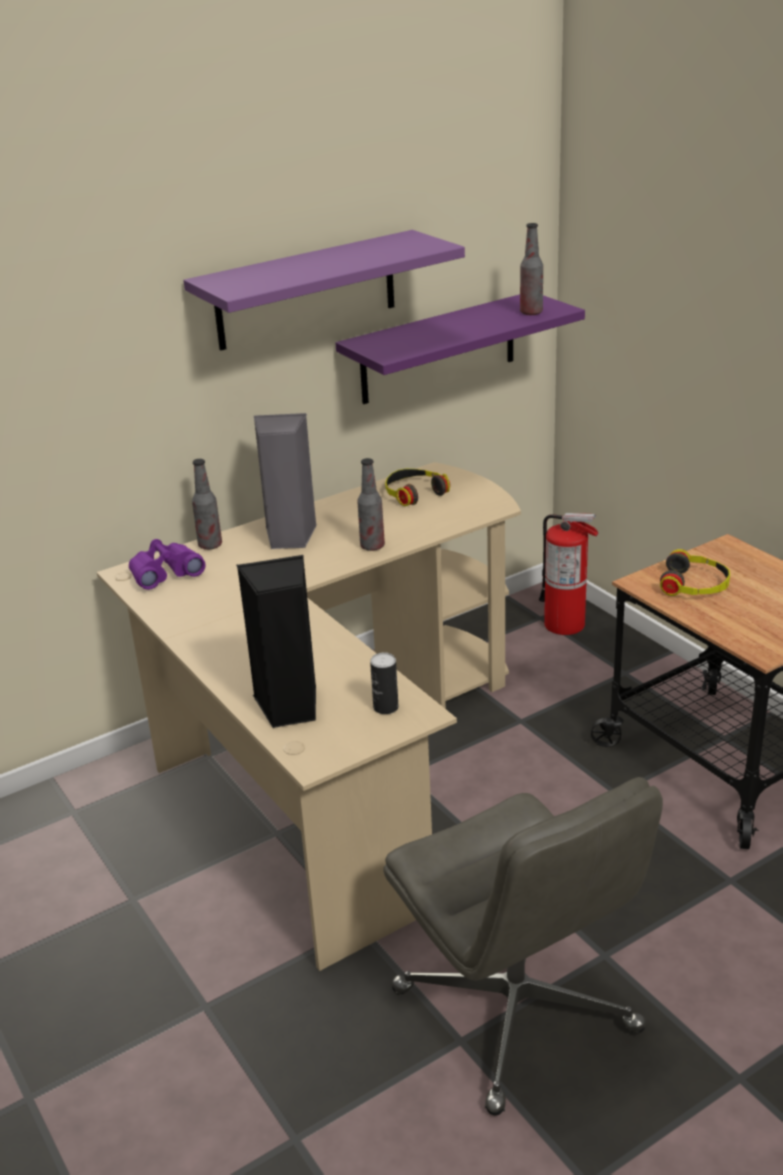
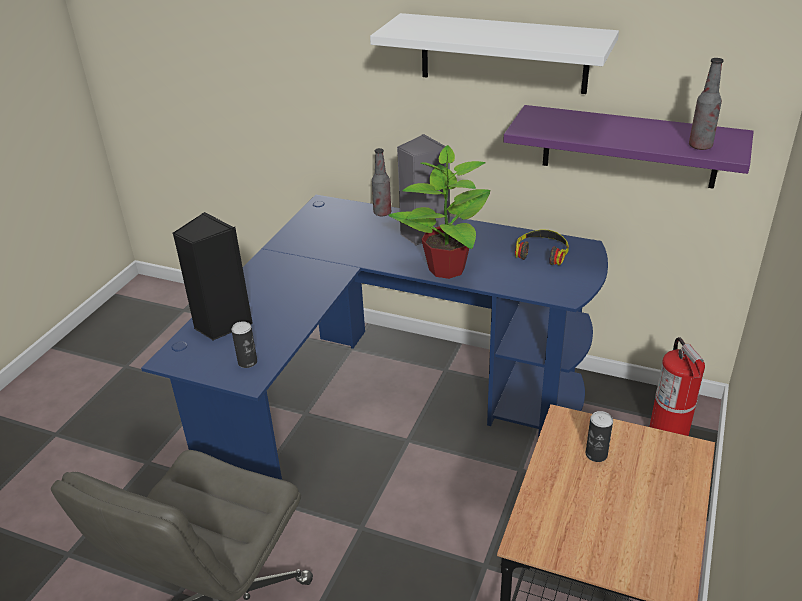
camera: 55 degrees right, 5 degrees up
beige desk [97,462,521,971] -> blue desk [141,195,608,480]
purple binoculars [129,539,205,590] -> none
purple shelf [183,230,465,350] -> white shelf [370,13,619,94]
bottle [357,458,385,551] -> potted plant [388,145,491,279]
headphones [660,549,730,596] -> can [586,411,613,462]

